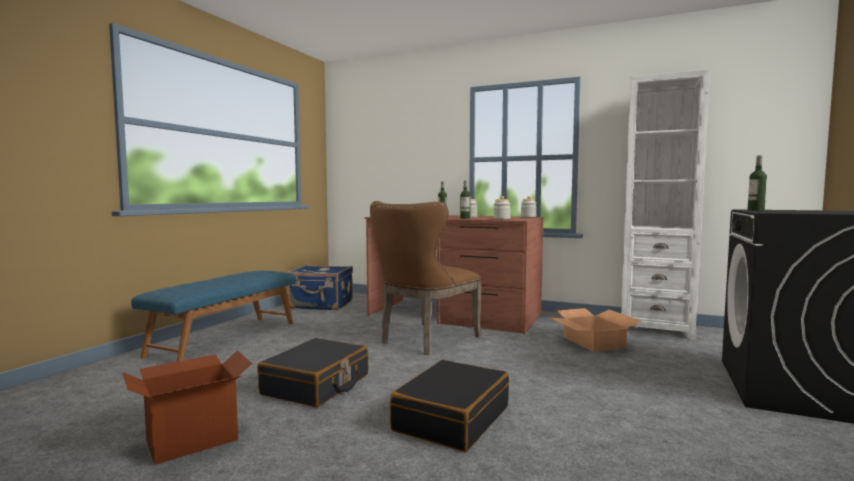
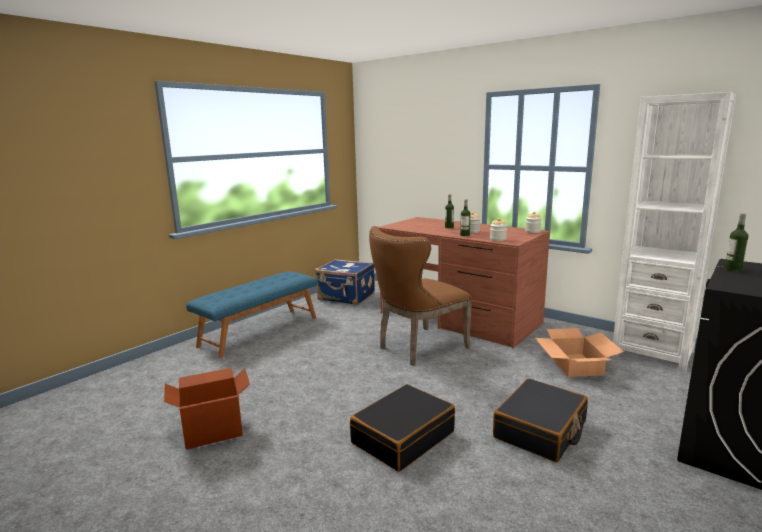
camera: 15 degrees right, 10 degrees up
black suitcase [257,338,368,407] -> black suitcase moved to [493,378,588,462]

